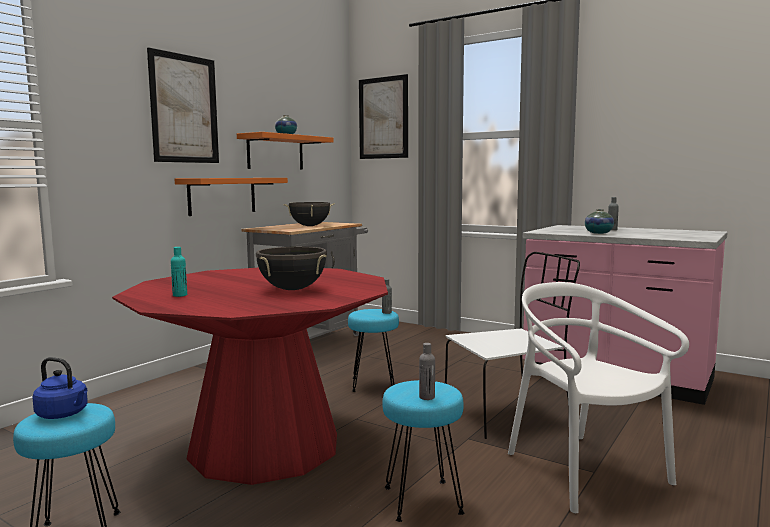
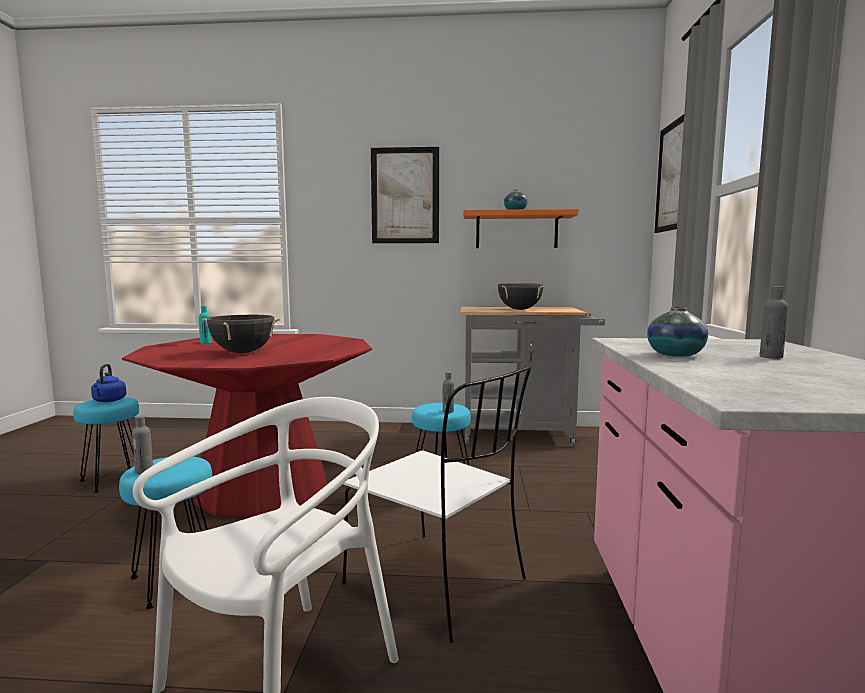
camera: 60 degrees right, 0 degrees up
orange shelf [175,178,288,216] -> none

